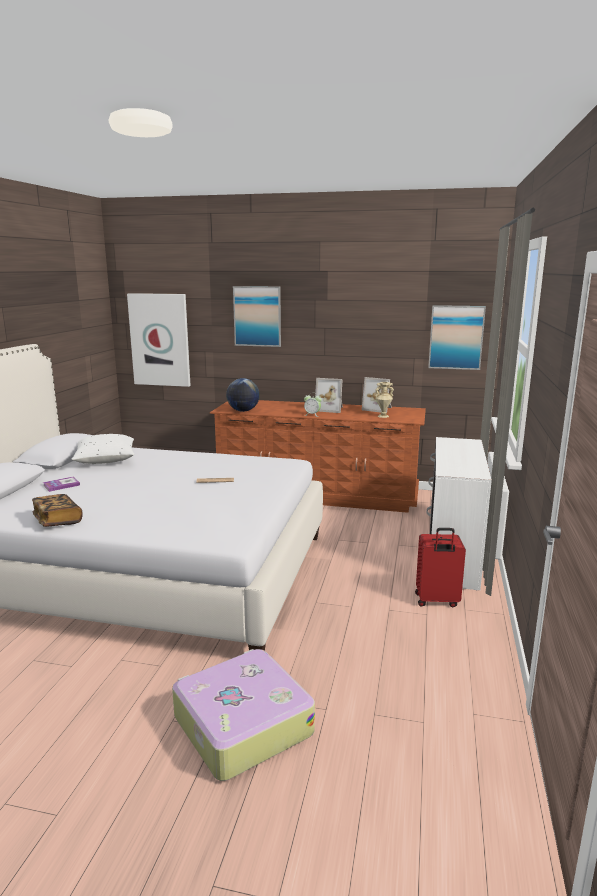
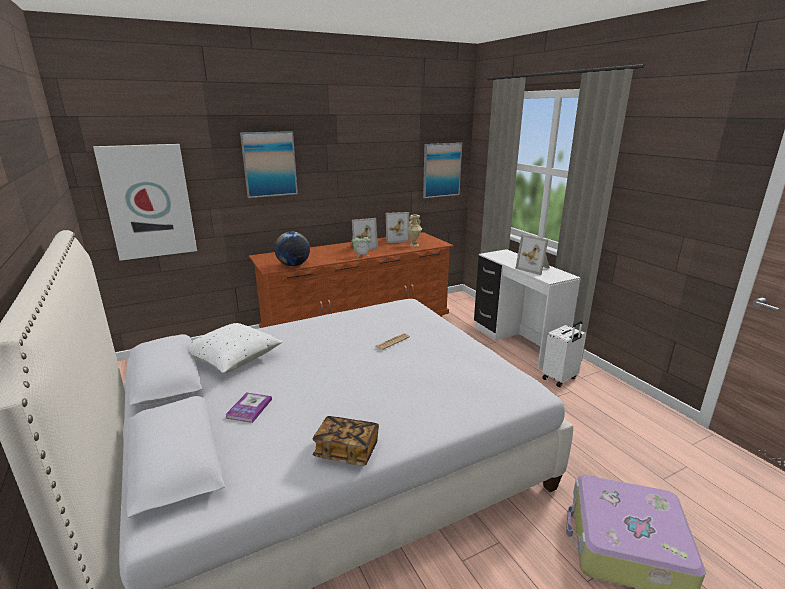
camera: 40 degrees left, 5 degrees up
red suitcase [415,528,466,607] -> white suitcase [542,321,586,387]
none -> picture frame [515,234,550,275]

